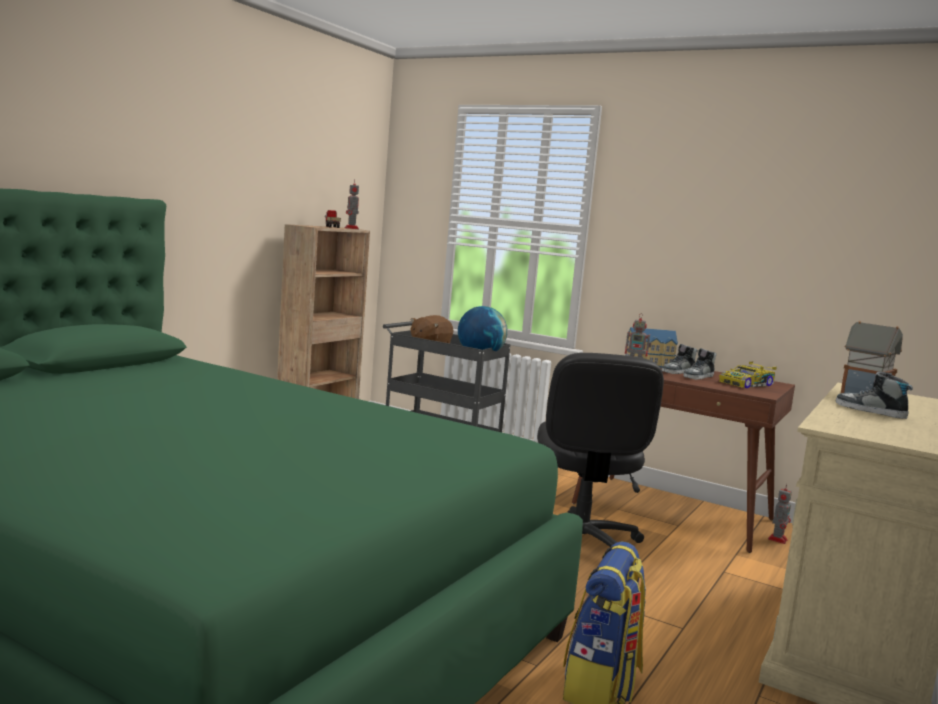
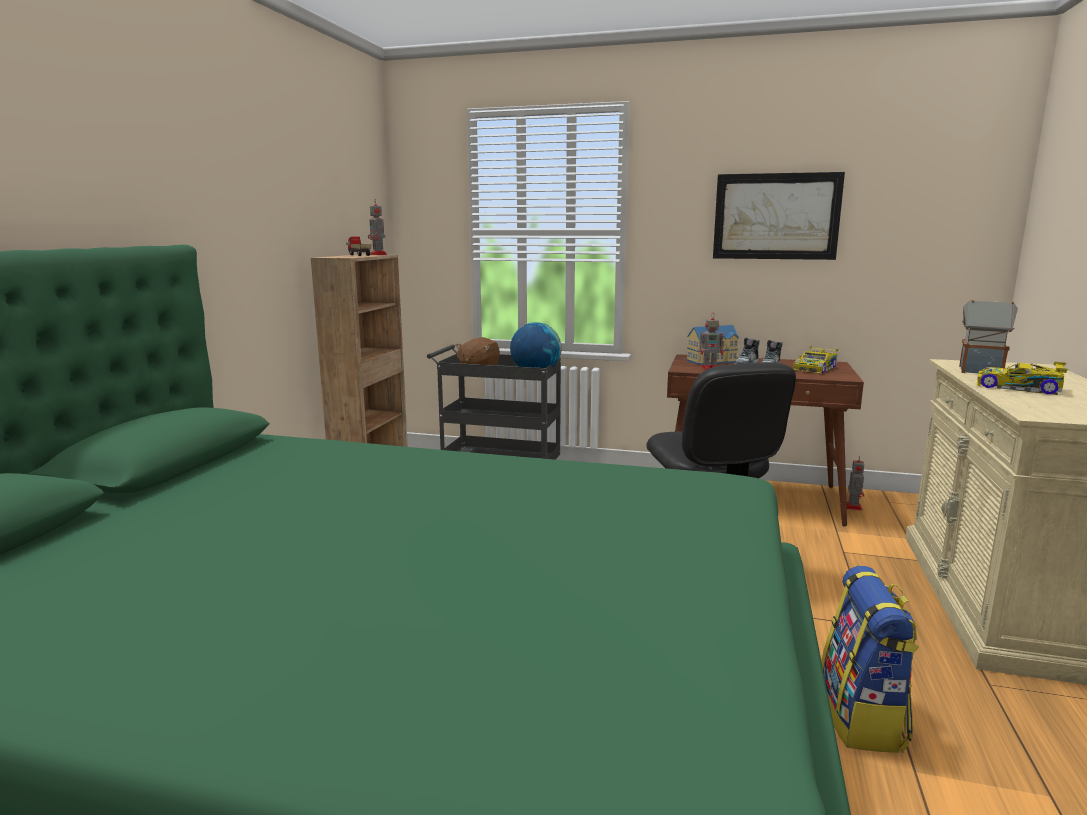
camera: 15 degrees left, 5 degrees up
shoe [835,372,913,419] -> toy car [977,362,1068,395]
none -> picture [713,172,845,260]

